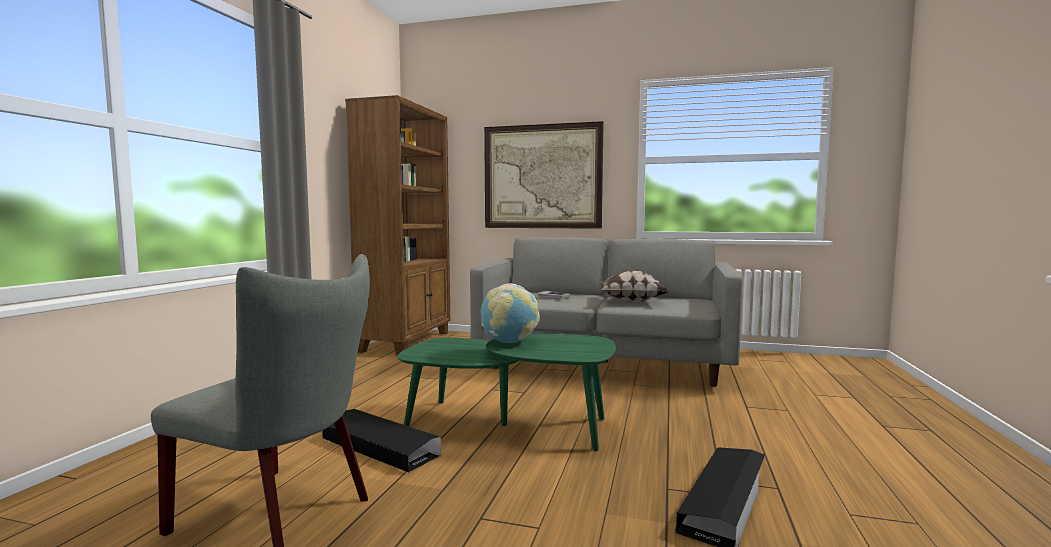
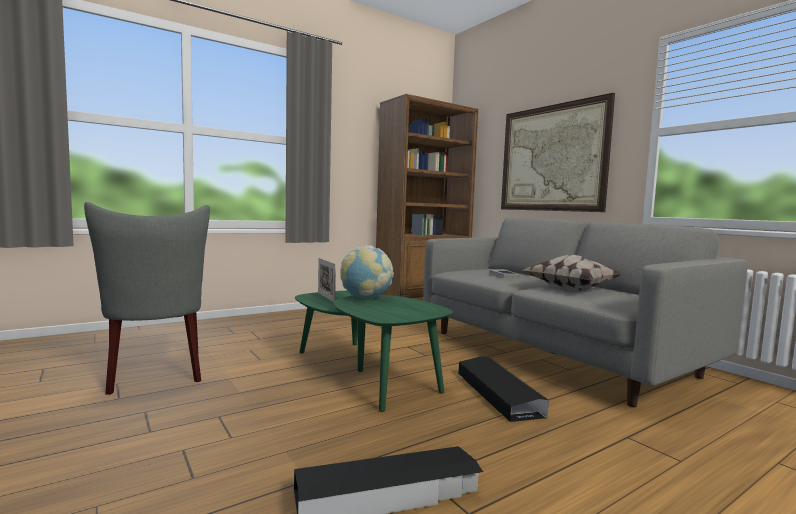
camera: 40 degrees right, 0 degrees up
black storage box [322,409,441,472] -> black storage box moved to [458,356,549,422]
none -> picture frame [318,258,336,302]

